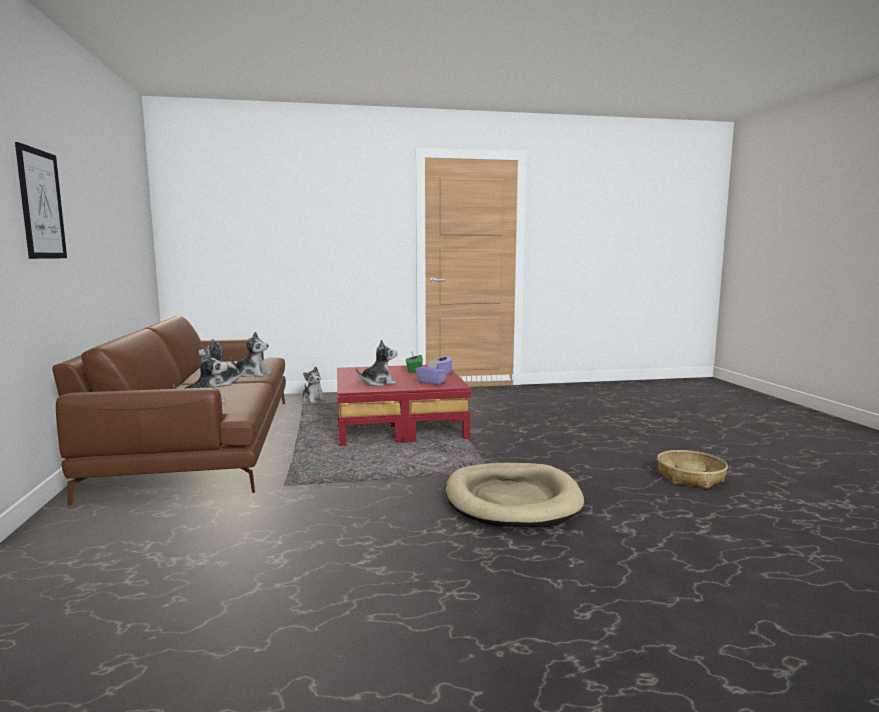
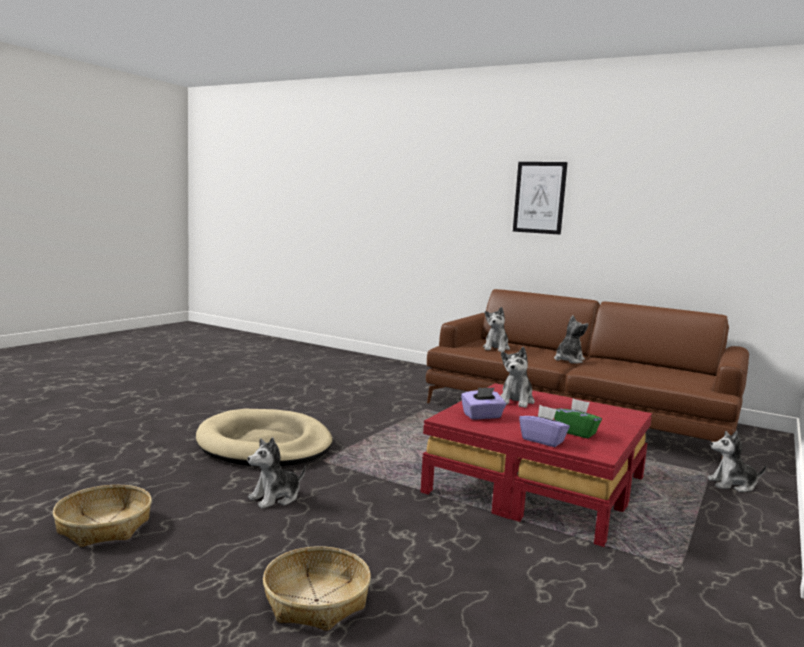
camera: 130 degrees right, 0 degrees up
plush toy [231,332,271,377] -> plush toy moved to [247,437,306,509]
none -> basket [263,546,371,631]

